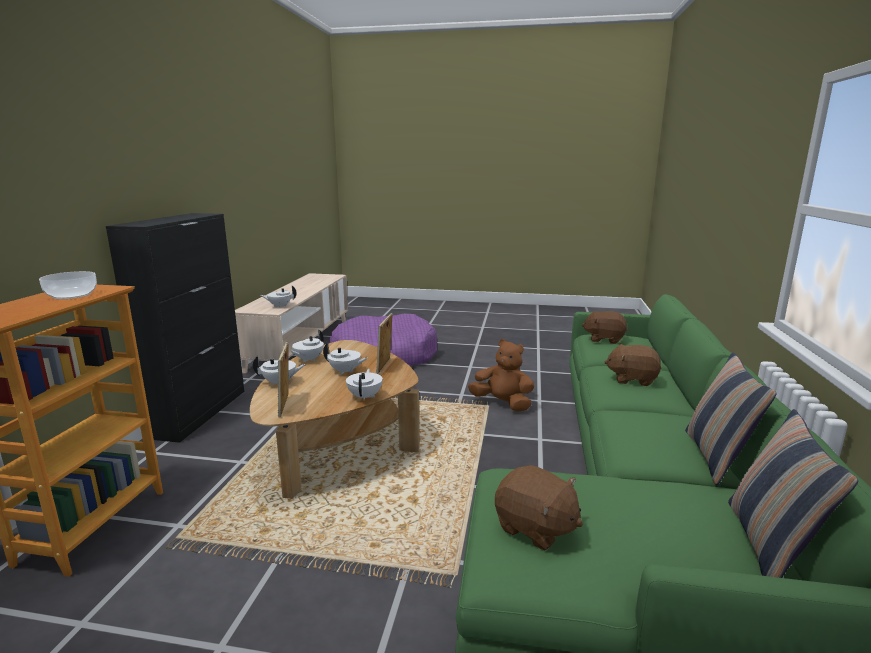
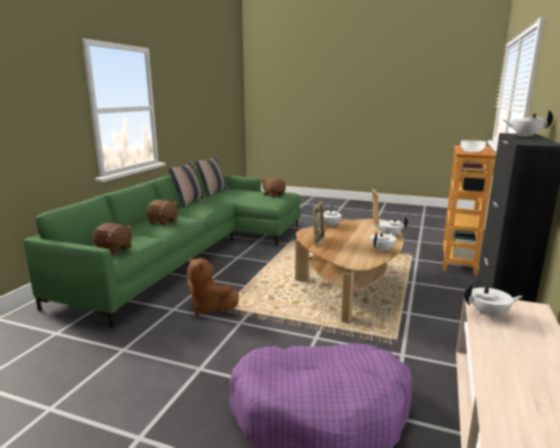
camera: 170 degrees left, 0 degrees up
white teapot [323,343,368,375] -> white teapot moved to [503,110,553,137]

